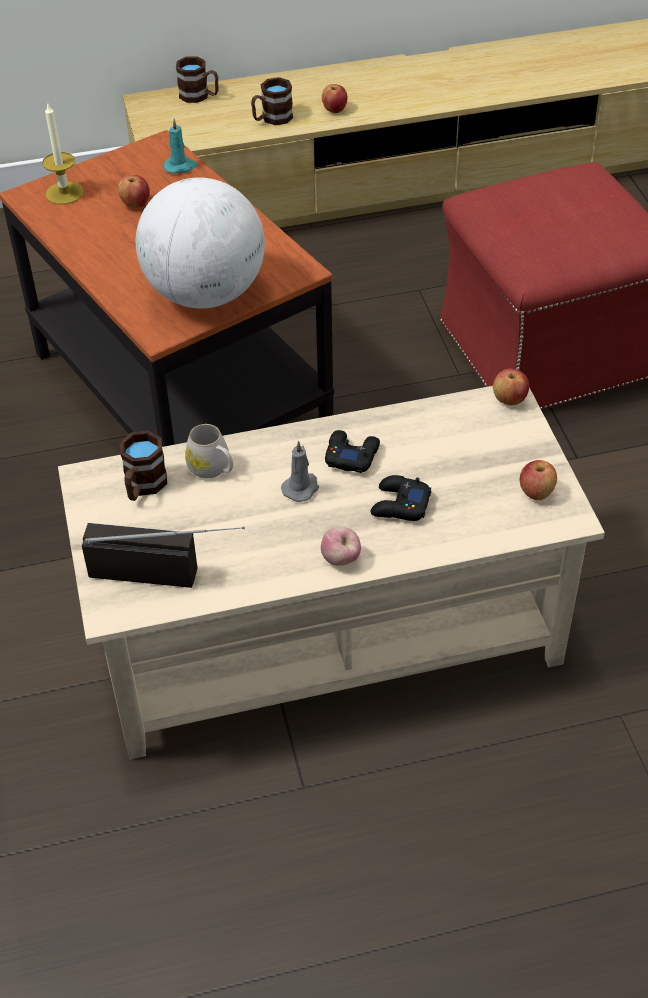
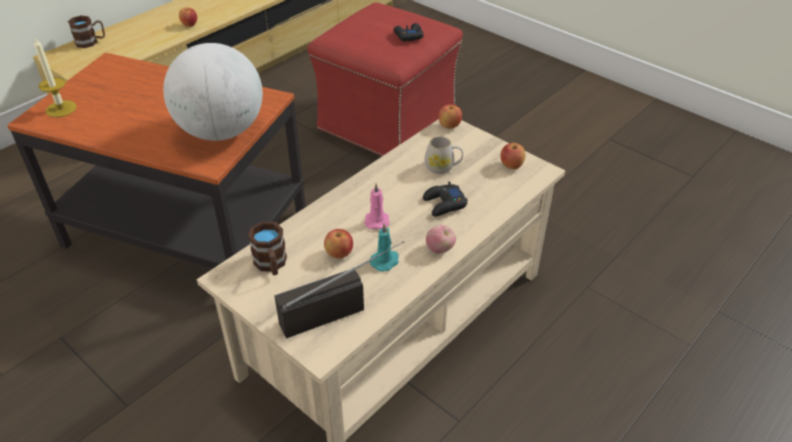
camera: 35 degrees left, 5 degrees down
apple [118,175,150,208] -> apple moved to [324,229,353,258]
turquoise candle [163,118,198,174] -> turquoise candle moved to [370,223,399,272]
white mug [185,424,233,478] -> white mug moved to [424,136,463,174]
brown mug [251,77,293,125] -> none
grey candle [281,440,319,502] -> pink candle [364,183,389,229]
black game controller [325,430,380,473] -> black game controller moved to [394,23,424,41]

